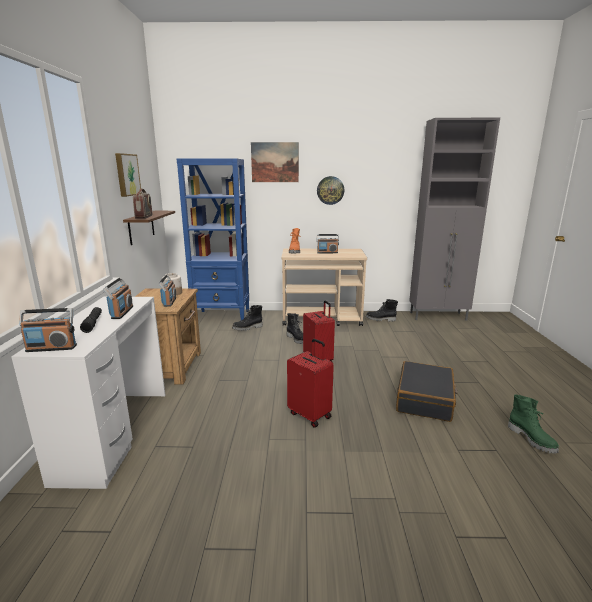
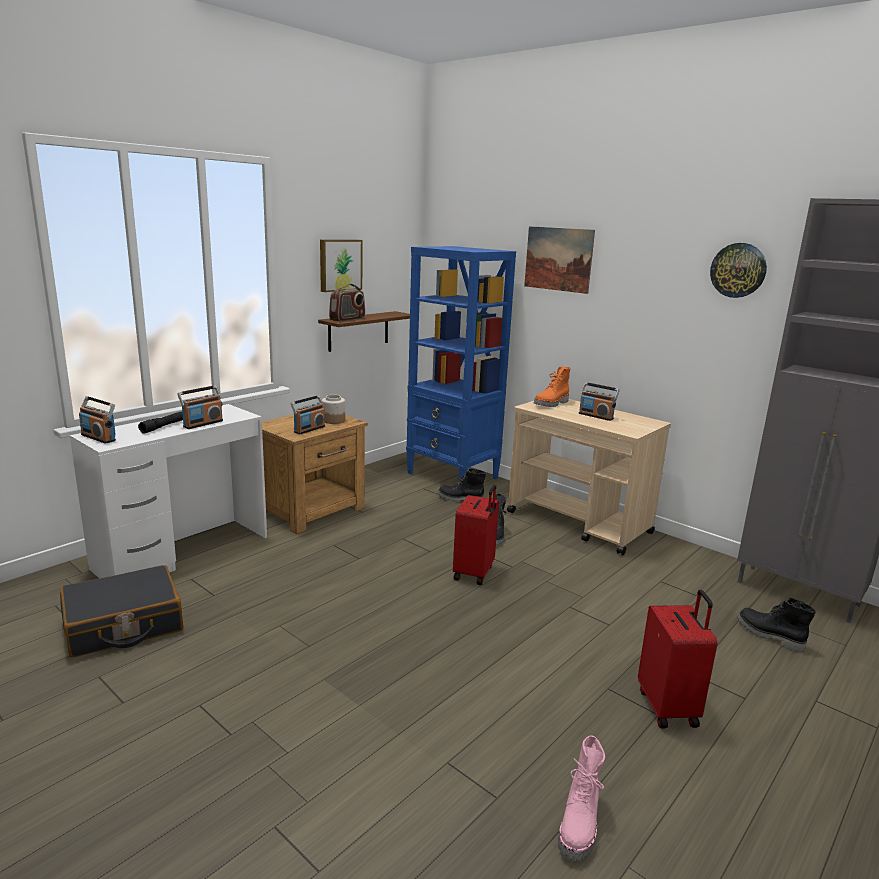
camera: 40 degrees right, 0 degrees up
red suitcase [287,339,334,428] -> red suitcase moved to [638,590,717,729]
wall clock [317,176,345,205] -> wall clock moved to [710,243,767,298]
black boot [366,299,398,321] -> black boot moved to [738,598,816,653]
black suitcase [396,361,458,422] -> black suitcase moved to [60,565,183,657]
green boot [508,394,559,454] -> pink boot [558,735,605,861]

